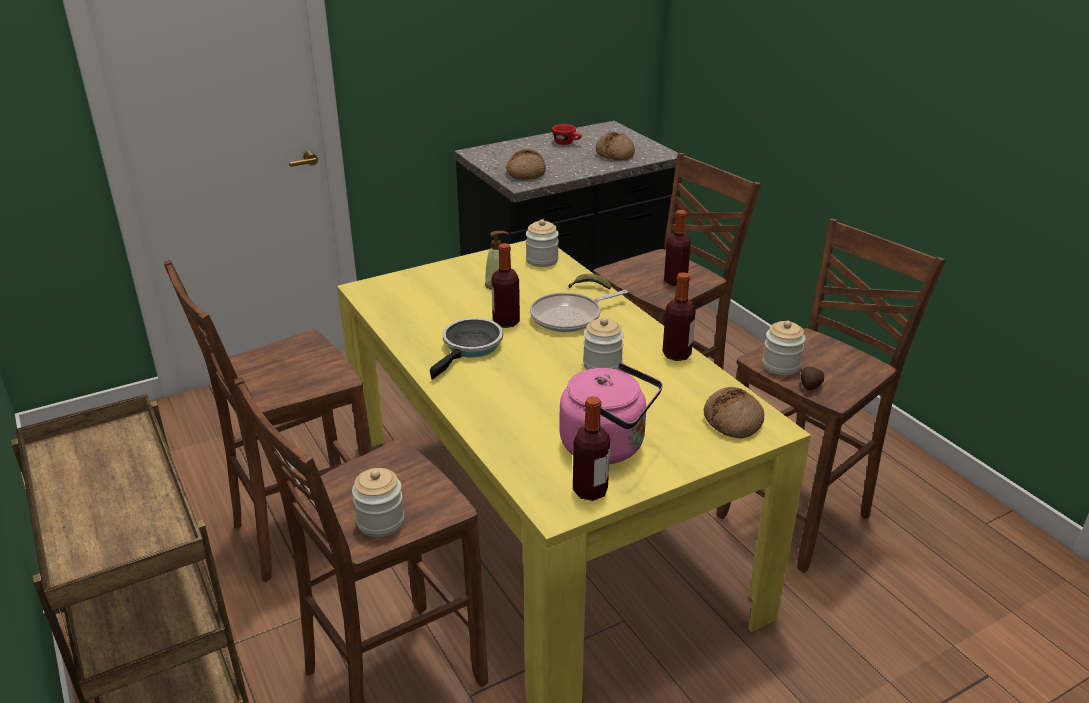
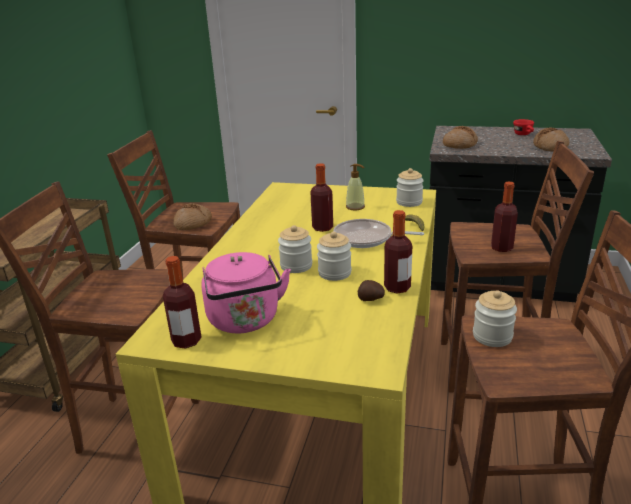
camera: 45 degrees right, 5 degrees down
jar [352,468,404,537] -> jar moved to [278,225,312,273]
frying pan [430,318,503,380] -> none
bread [704,387,764,438] -> bread moved to [173,203,212,230]
potato [801,367,824,391] -> potato moved to [358,280,385,301]

